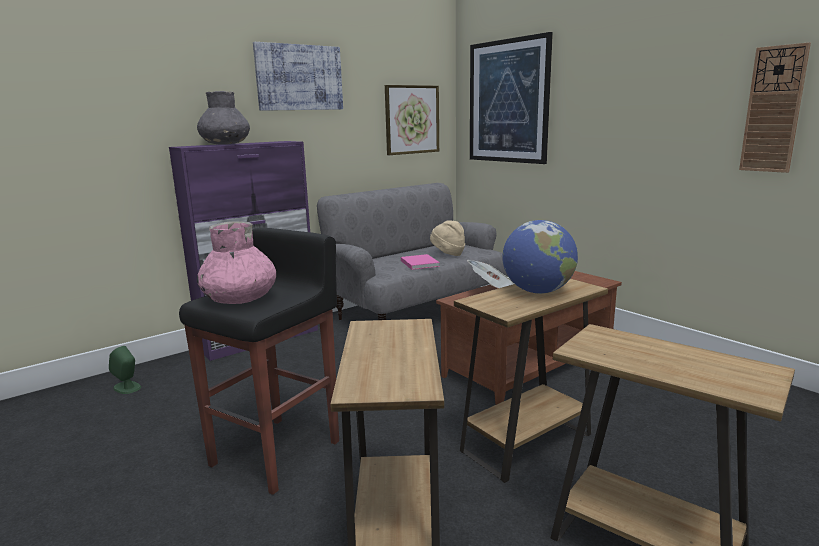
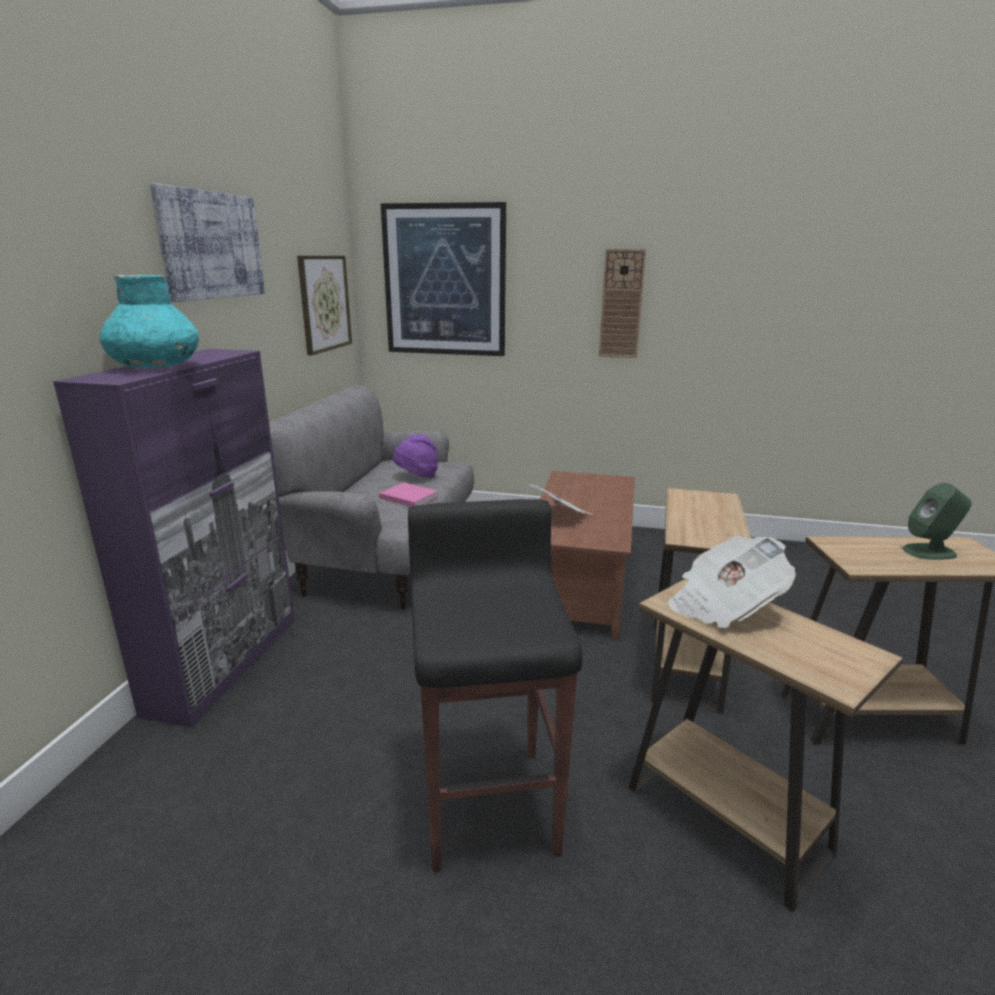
camera: 40 degrees left, 5 degrees up
green speaker [109,346,141,394] -> green speaker moved to [902,483,972,560]
grey vase [197,91,250,145] -> turquoise vase [100,275,199,368]
pink vase [197,221,276,304] -> none
beige hat [430,221,465,256] -> purple hat [393,435,438,478]
globe [502,220,578,294] -> none
wall clock [739,42,811,173] -> wall clock moved to [599,249,646,358]
none -> newspaper [668,536,796,628]

